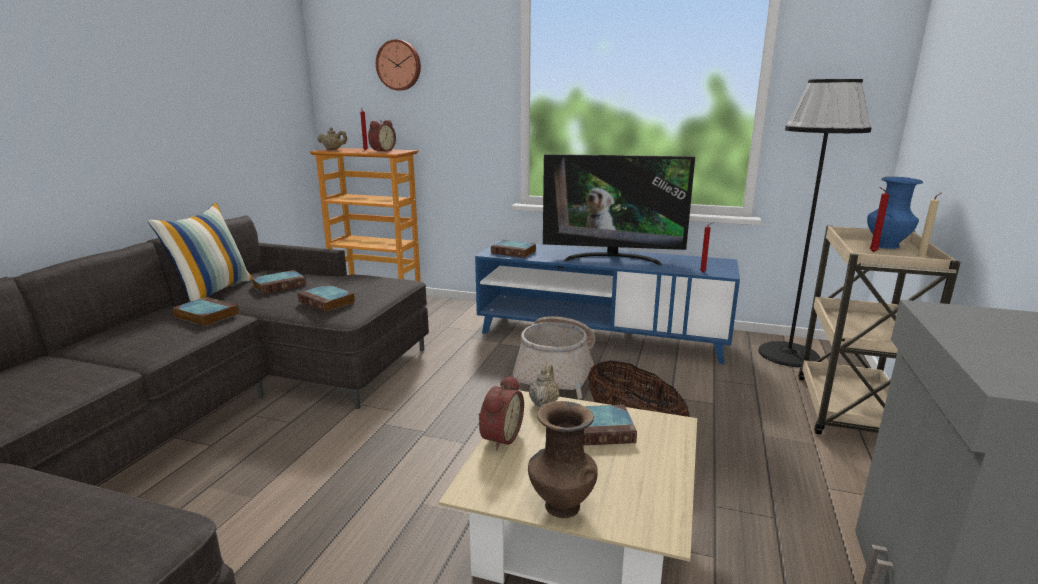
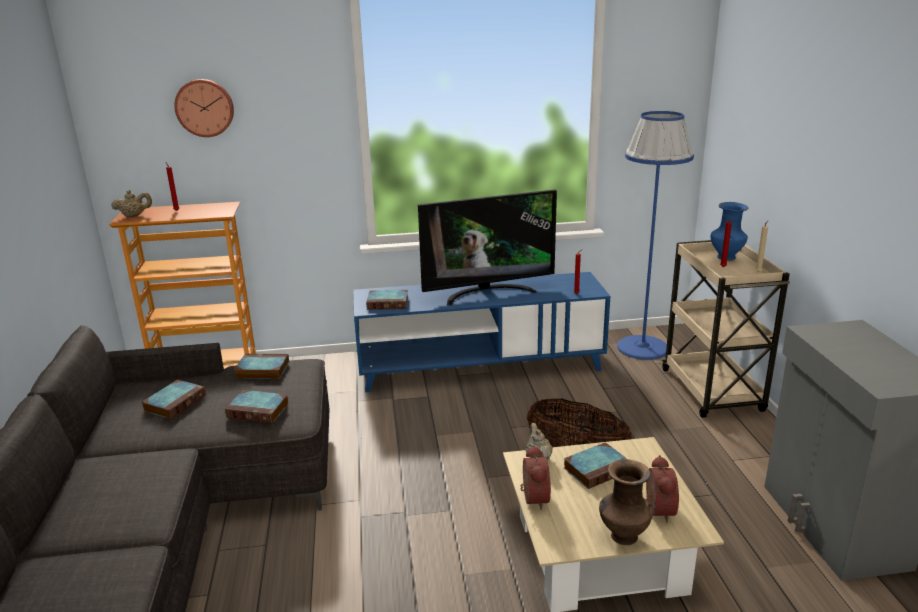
camera: 25 degrees left, 5 degrees up
pillow [148,203,253,302] -> none
book [172,297,239,327] -> book moved to [234,354,289,379]
alarm clock [368,120,396,152] -> alarm clock moved to [646,455,679,523]
basket [513,316,595,399] -> none
black floor lamp [758,79,871,367] -> blue floor lamp [617,111,694,360]

